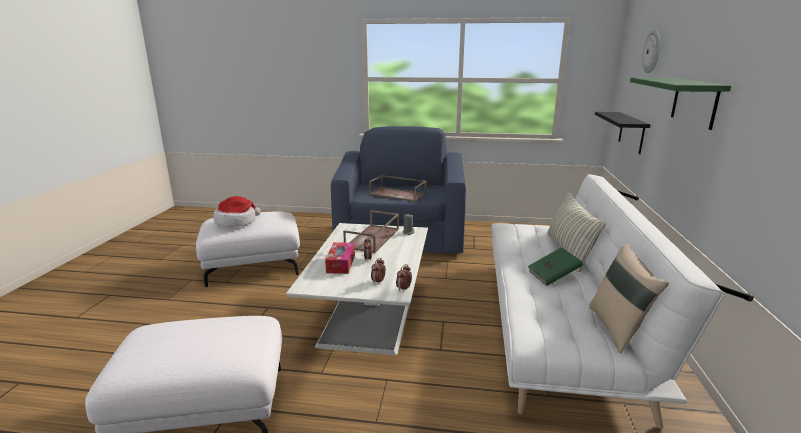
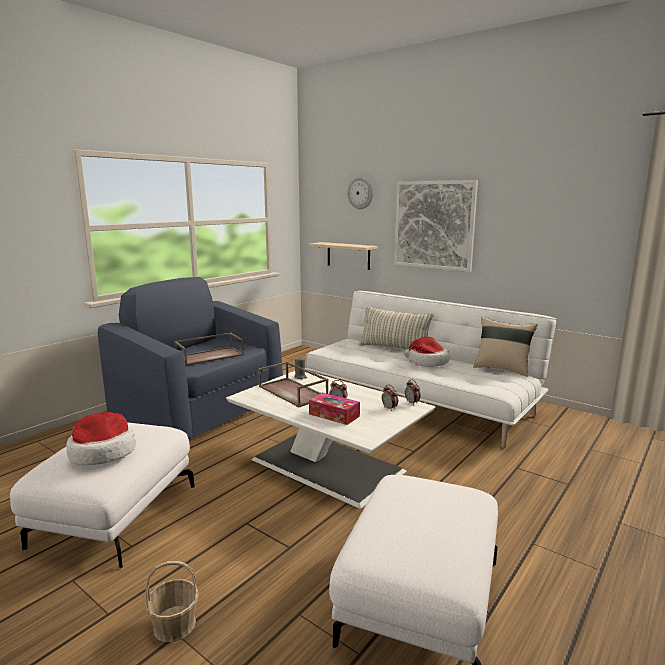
camera: 60 degrees left, 5 degrees down
green book [528,247,583,286] -> hat [404,337,449,367]
black shelf [595,112,650,154] -> beige shelf [309,242,378,270]
green shelf [630,78,731,130] -> picture [394,180,478,272]
none -> basket [145,561,199,642]

